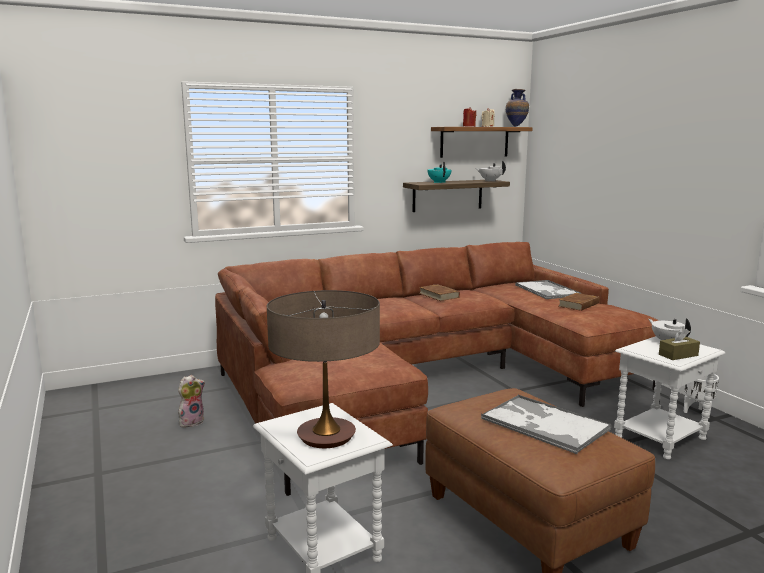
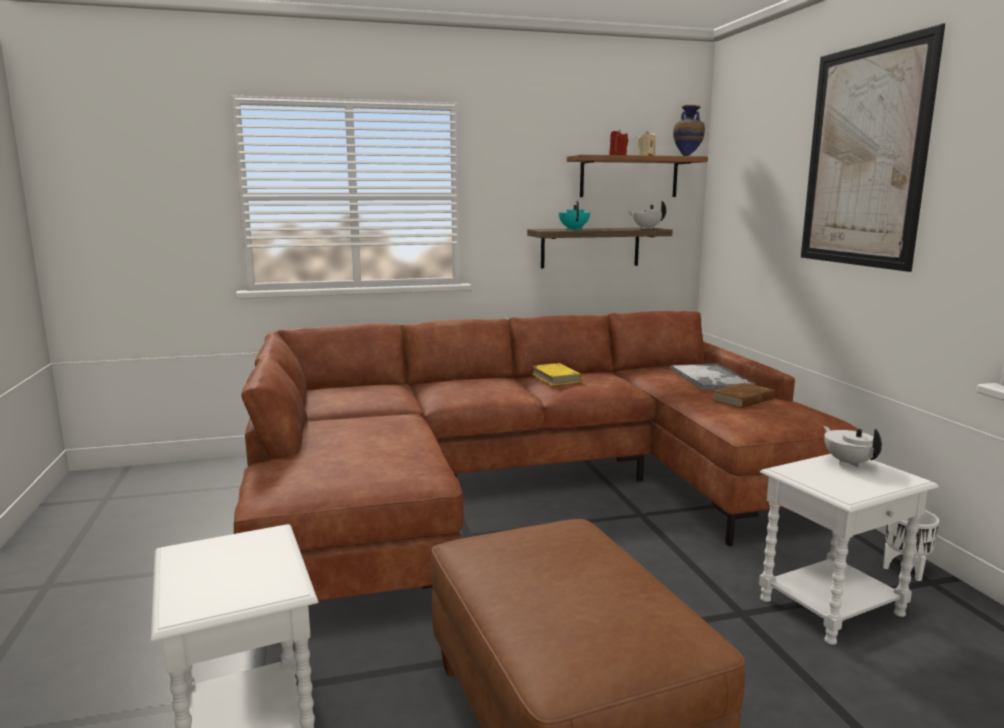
camera: 10 degrees right, 0 degrees up
plush toy [178,375,205,427] -> none
table lamp [267,290,380,448] -> none
brown book [419,284,460,301] -> yellow book [532,363,582,385]
tray [481,395,612,454] -> none
brown tissue box [659,328,700,360] -> none
none -> picture [801,23,945,272]

